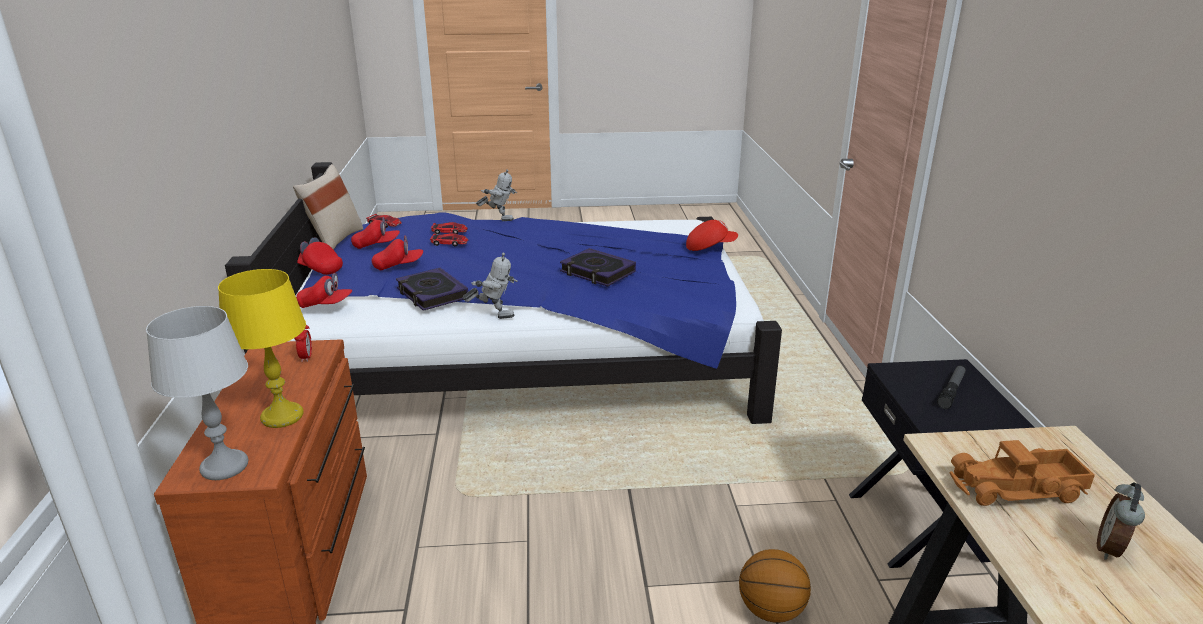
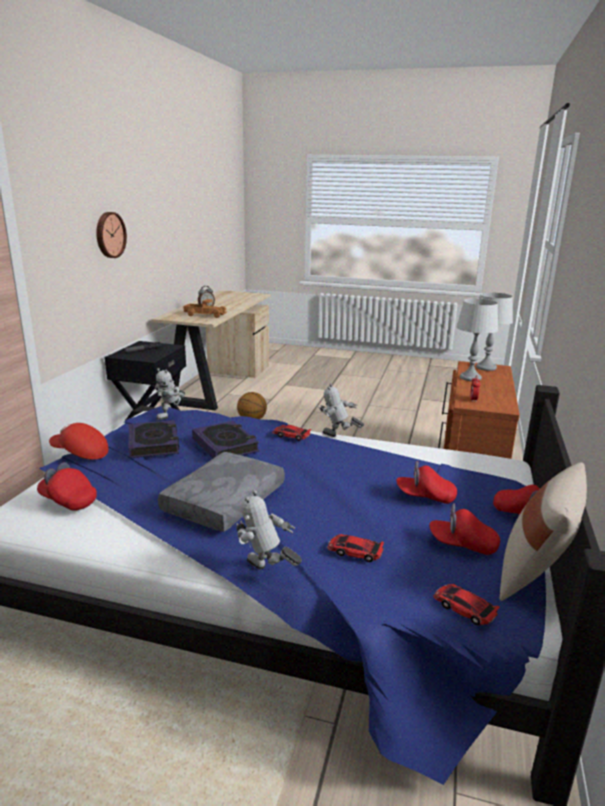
camera: 160 degrees left, 5 degrees down
yellow table lamp [218,269,306,428] -> grey table lamp [456,298,498,381]
red cap [296,273,352,308] -> red cap moved to [37,462,97,511]
book [396,268,468,311] -> book moved to [128,420,179,458]
toy car [430,233,469,247] -> toy car moved to [272,425,311,441]
none -> wall clock [96,212,127,258]
none -> toy robot [155,368,185,420]
none -> grey pillow [158,452,285,532]

